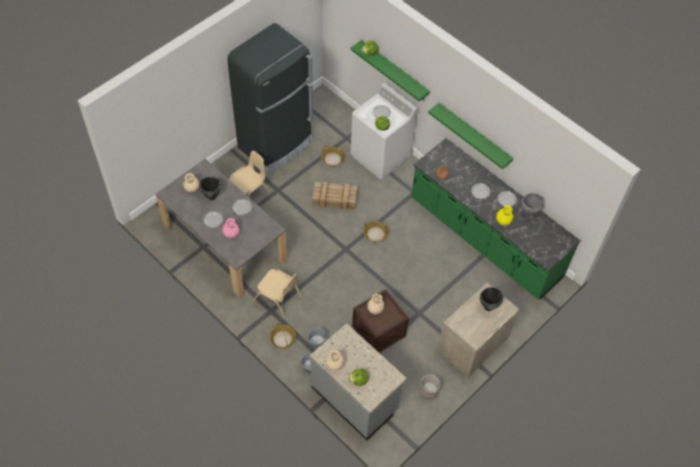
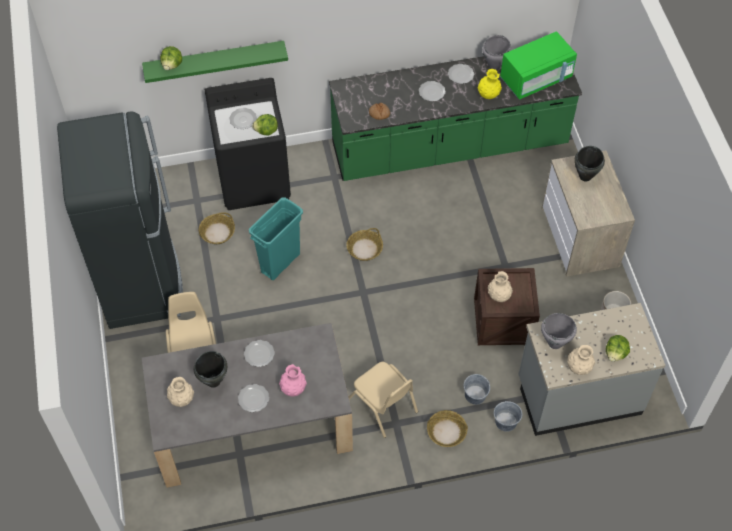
camera: 55 degrees left, 0 degrees up
beige chair [253,269,302,318] -> beige chair turned 75 degrees clockwise [348,362,418,438]
crate [312,182,357,210] -> turquoise trash can [249,198,303,280]
white washing machine [351,83,418,180] -> black washing machine [205,78,291,210]
green shelf [428,103,513,169] -> none
none -> green microwave [500,31,577,100]
none -> grey cooking pot [541,313,577,349]

